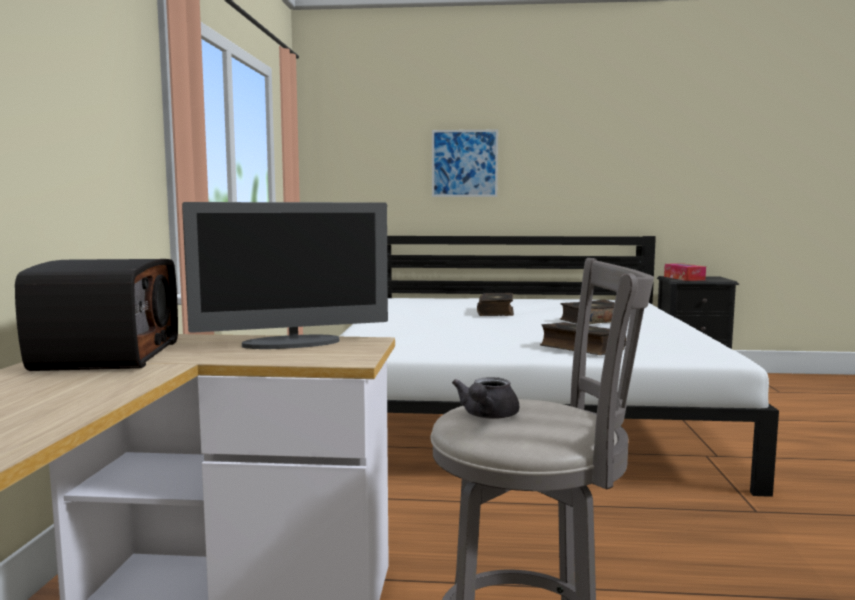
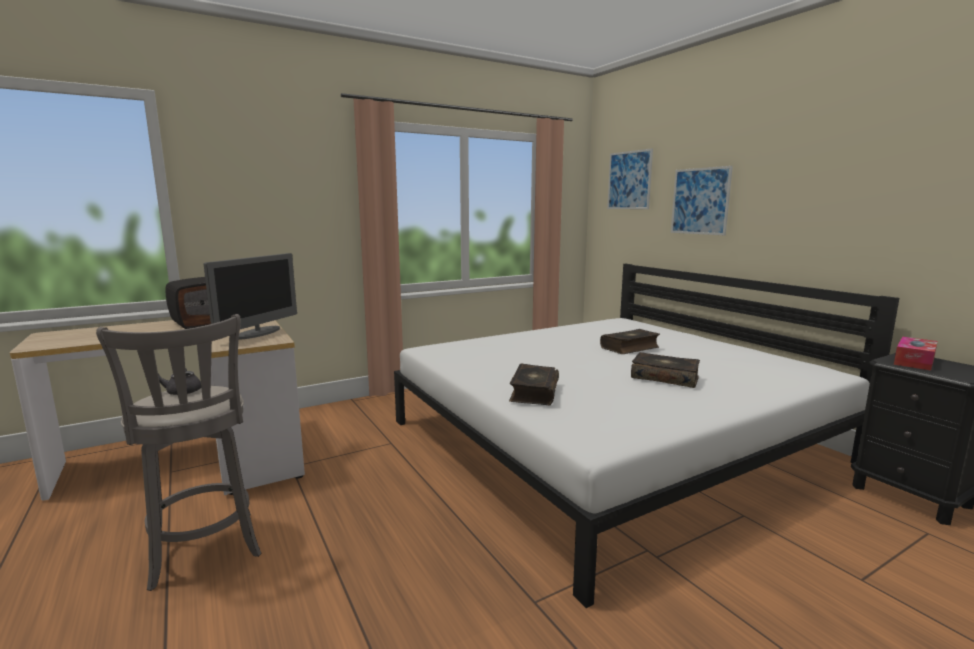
camera: 55 degrees right, 5 degrees up
monitor [182,202,388,349] -> monitor turned 105 degrees counterclockwise [204,253,297,340]
none -> picture [607,148,653,209]

